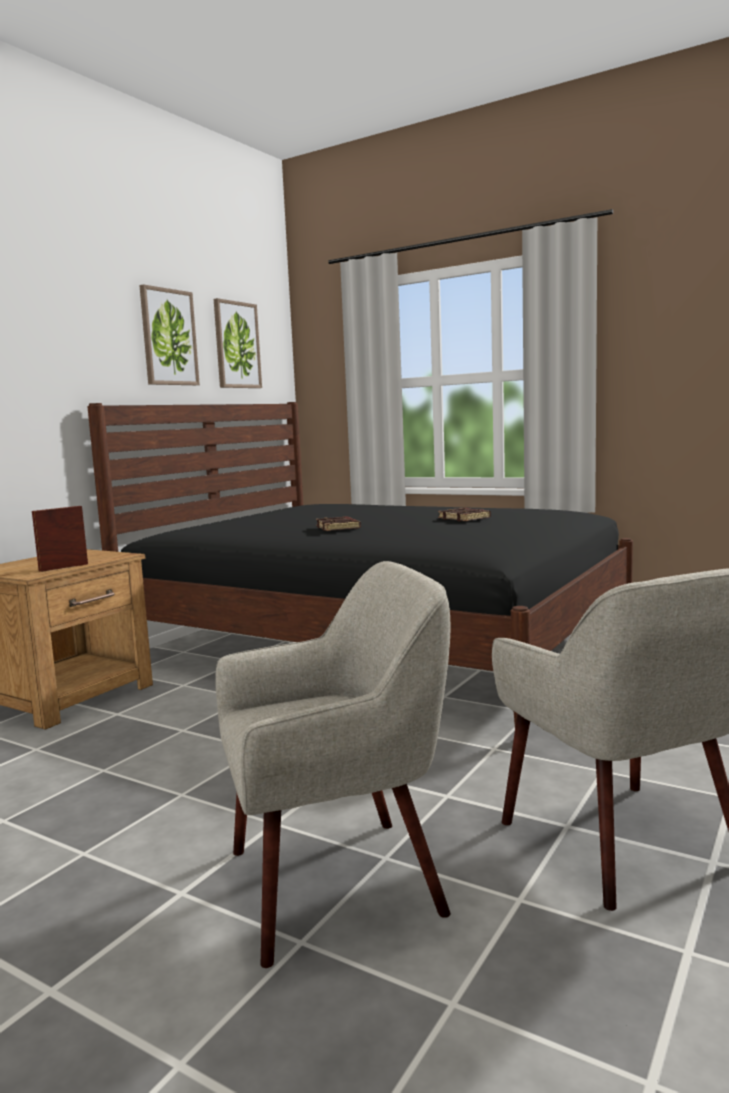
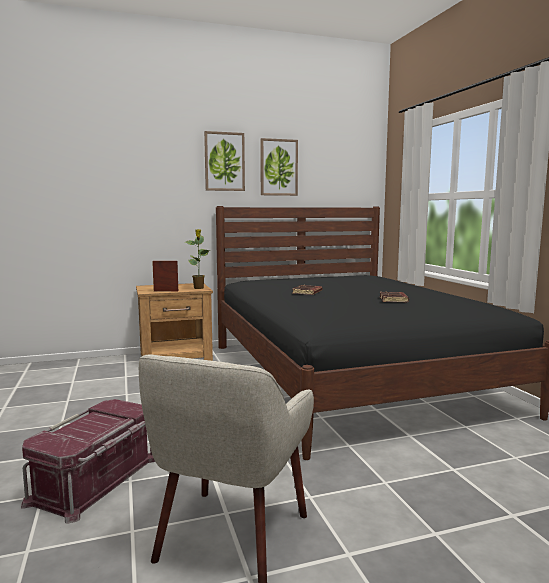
camera: 40 degrees right, 0 degrees up
picture [214,298,262,388] -> picture moved to [204,131,245,191]
beige armchair [215,561,451,968] -> red storage box [21,399,155,524]
none -> potted plant [184,229,210,289]

